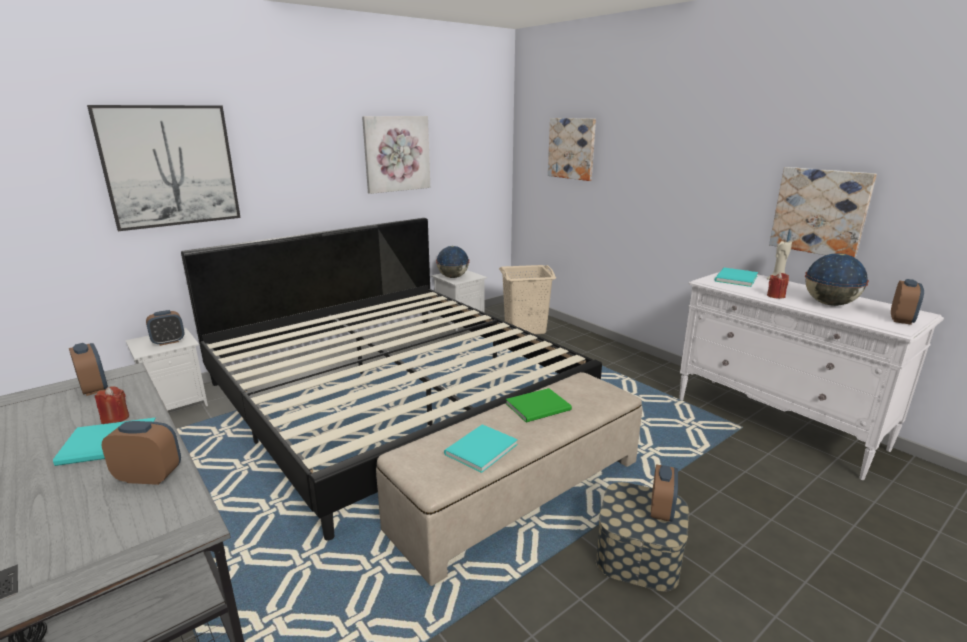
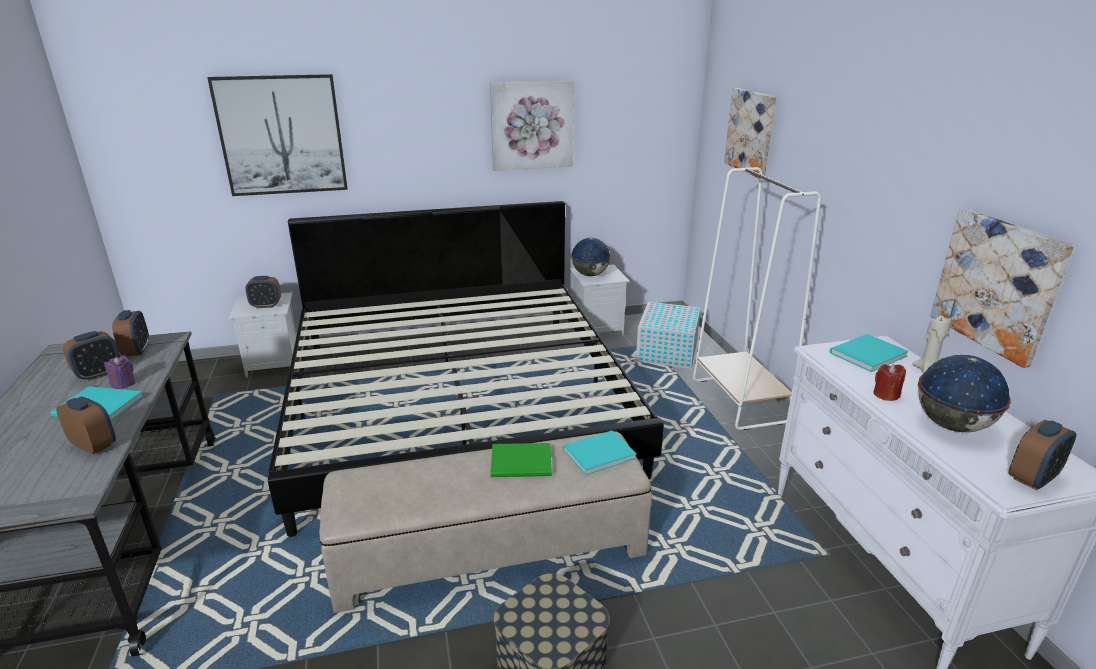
camera: 25 degrees right, 5 degrees up
red candle [95,386,129,424] -> purple candle [104,356,135,389]
turquoise book [444,424,518,473] -> turquoise book moved to [563,430,637,475]
beige laundry basket [499,265,556,334] -> white storage box [636,302,701,369]
alarm clock [651,464,678,521] -> alarm clock moved to [63,331,121,381]
none -> clothes rack [693,167,821,430]

